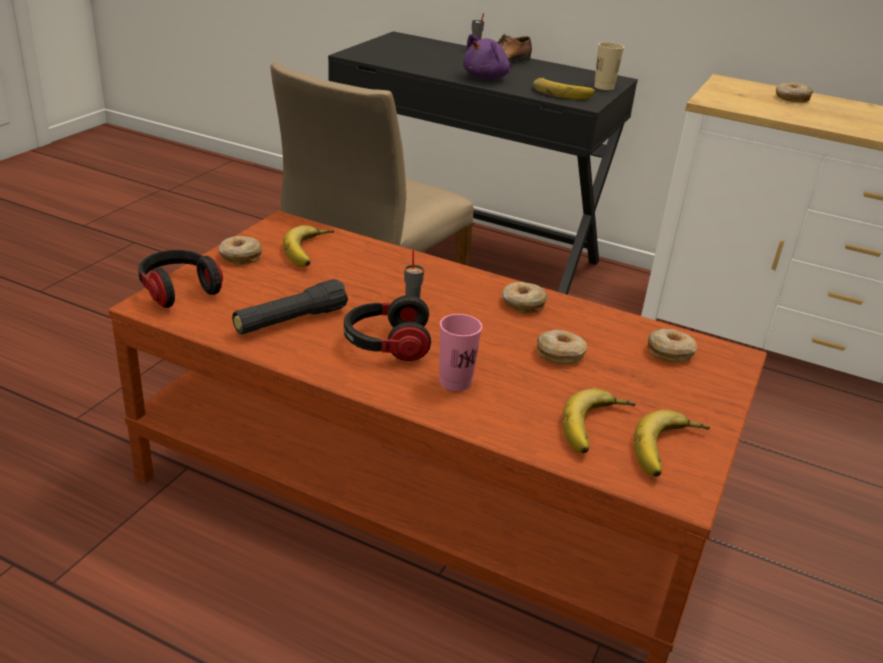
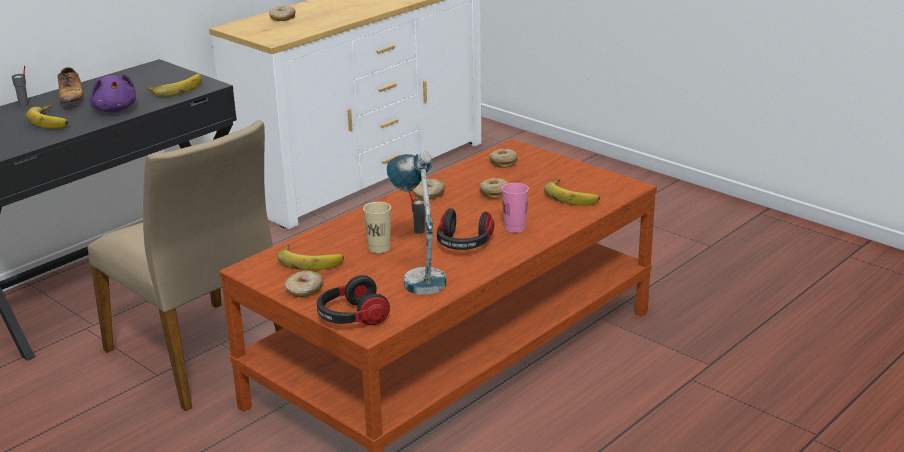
camera: 70 degrees left, 5 degrees down
black flashlight [232,279,348,334] -> table lamp [387,151,446,295]
beige cup [594,42,624,90] -> beige cup moved to [363,202,391,253]
banana [634,410,710,477] -> banana moved to [26,105,68,129]

